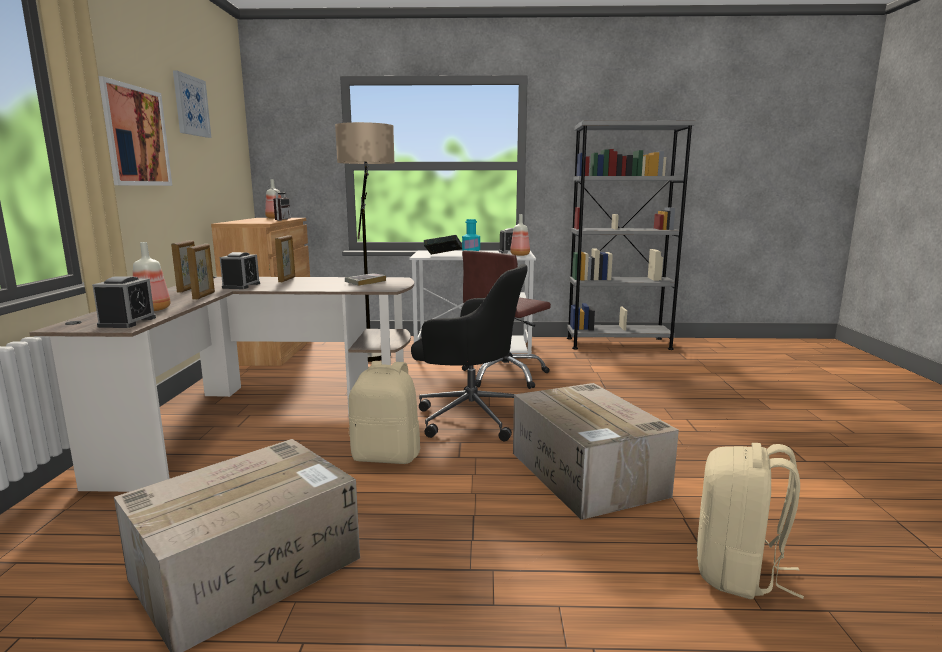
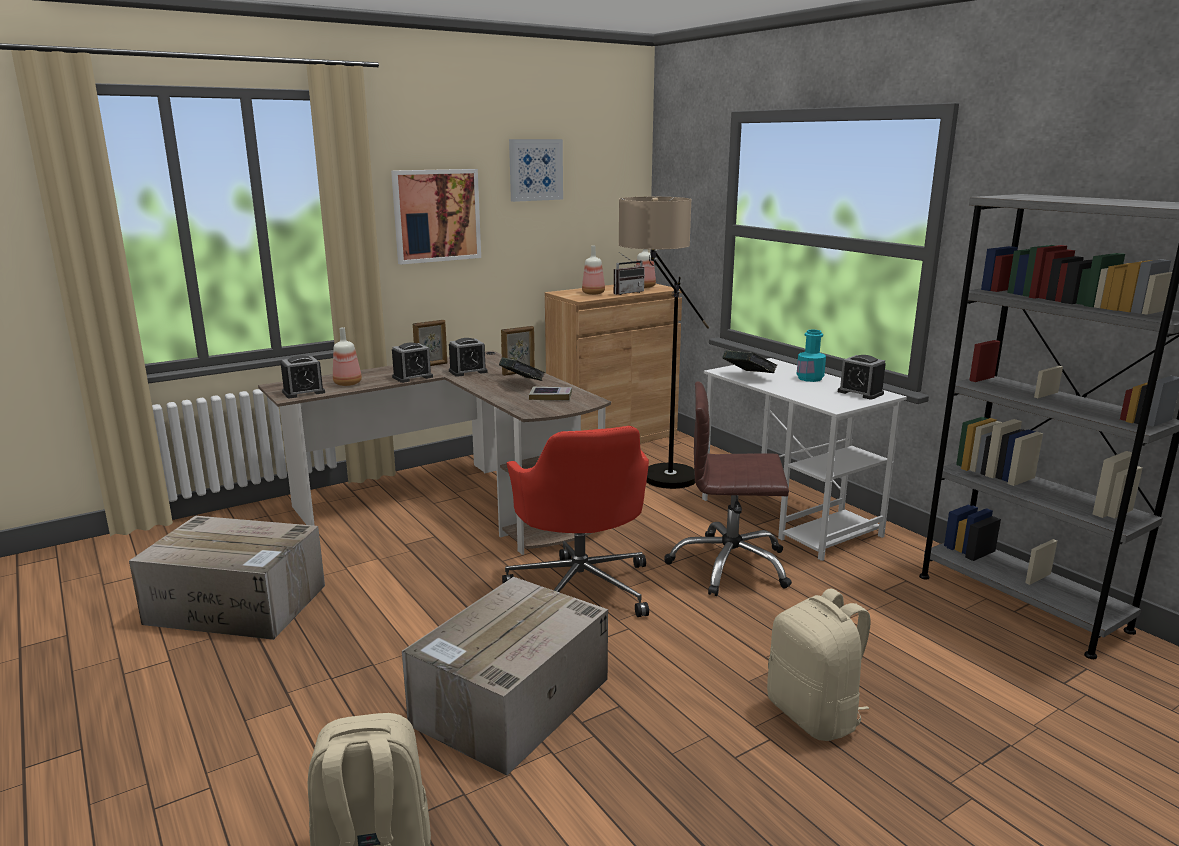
camera: 55 degrees right, 5 degrees up
picture frame [187,244,215,300] -> alarm clock [392,343,433,383]
beige backpack [348,361,420,464] -> beige backpack moved to [767,588,871,741]
black office chair [411,264,528,441] -> red office chair [502,426,649,617]
bottle [510,214,530,256] -> bottle moved to [582,246,605,295]
none -> book [499,357,545,381]

